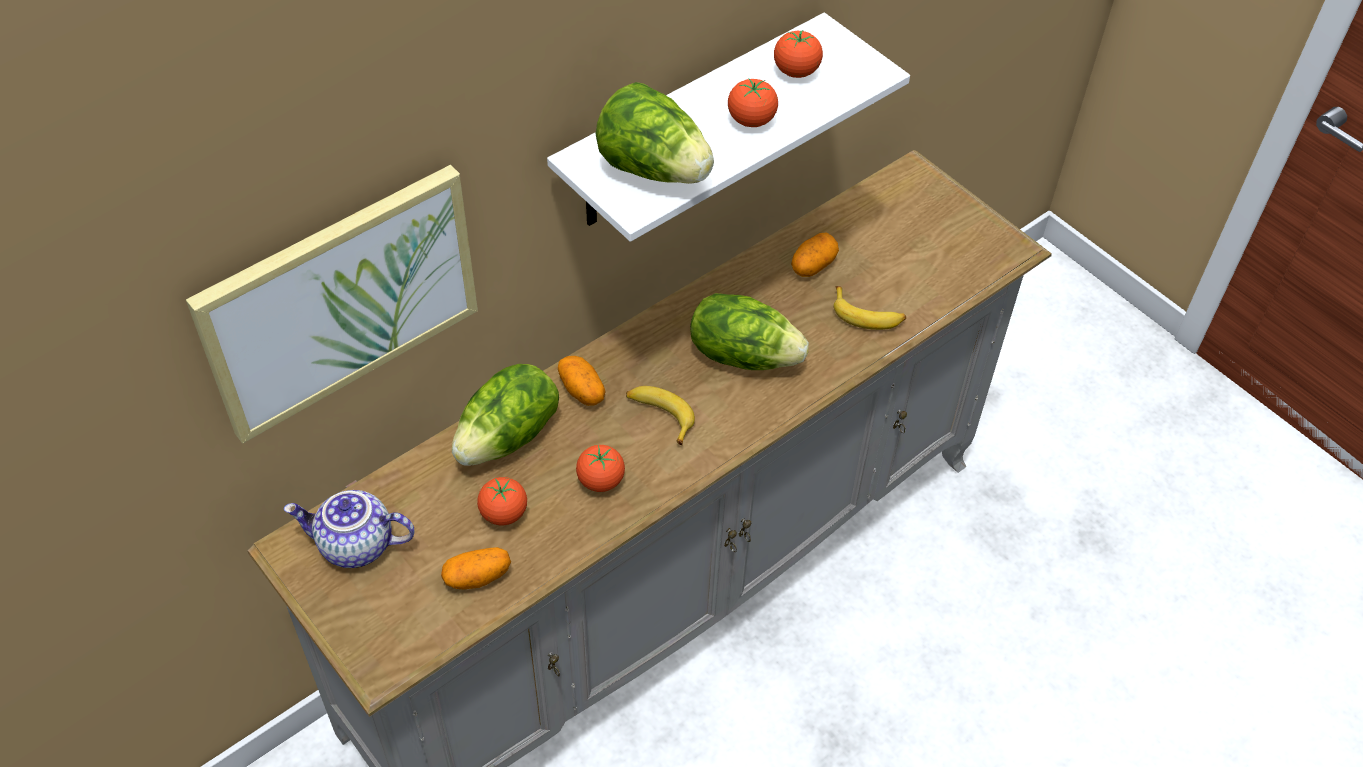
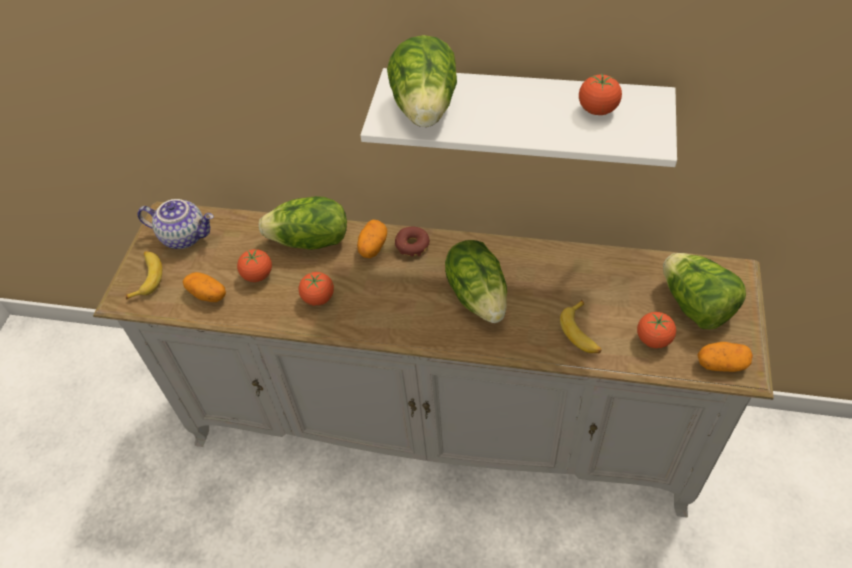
camera: 55 degrees right, 0 degrees up
picture [186,165,478,443] -> none
teapot [284,490,414,568] -> teapot turned 135 degrees clockwise [137,199,214,249]
banana [626,386,695,445] -> banana moved to [126,251,162,300]
tomato [728,78,778,127] -> tomato moved to [637,312,676,348]
potato [791,233,839,277] -> potato moved to [697,342,753,372]
none -> donut [395,226,430,257]
none -> lettuce [663,253,746,329]

